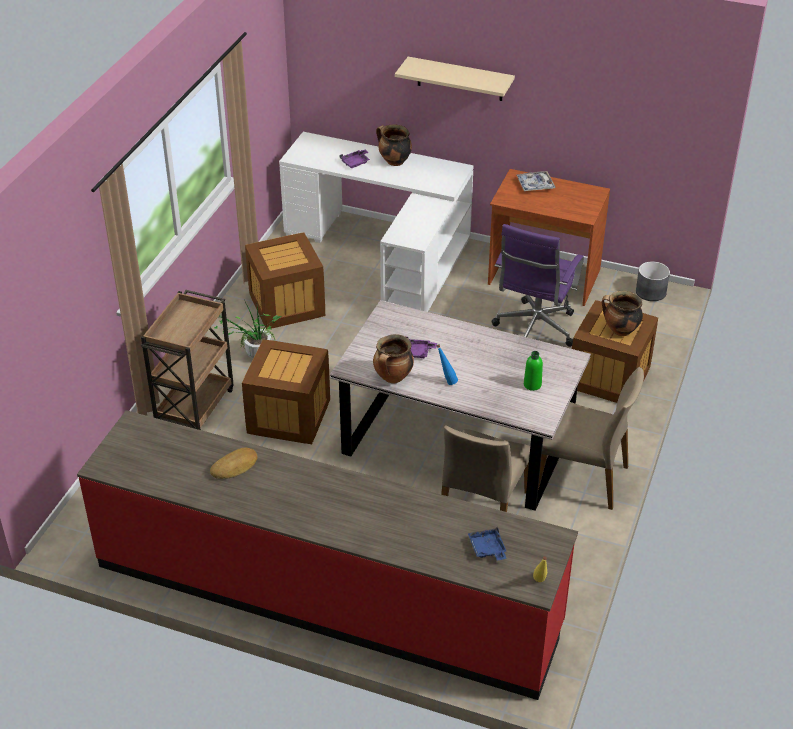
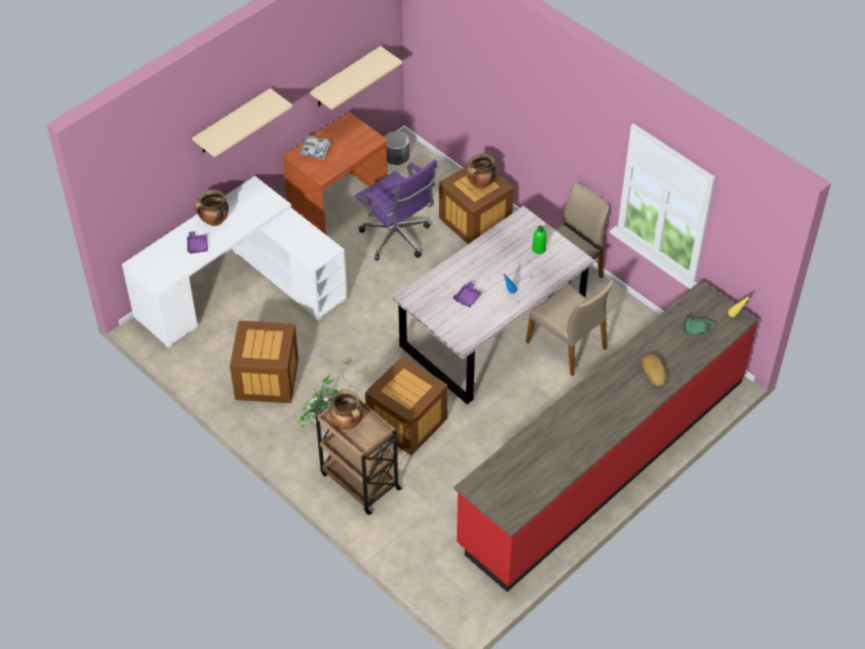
camera: 65 degrees left, 10 degrees up
bread [210,448,258,479] -> bread moved to [642,354,667,386]
cooking pot [373,334,414,384] -> cooking pot moved to [329,390,363,430]
blue tray [468,527,507,560] -> green tray [683,315,714,336]
none -> beige shelf [310,46,402,110]

